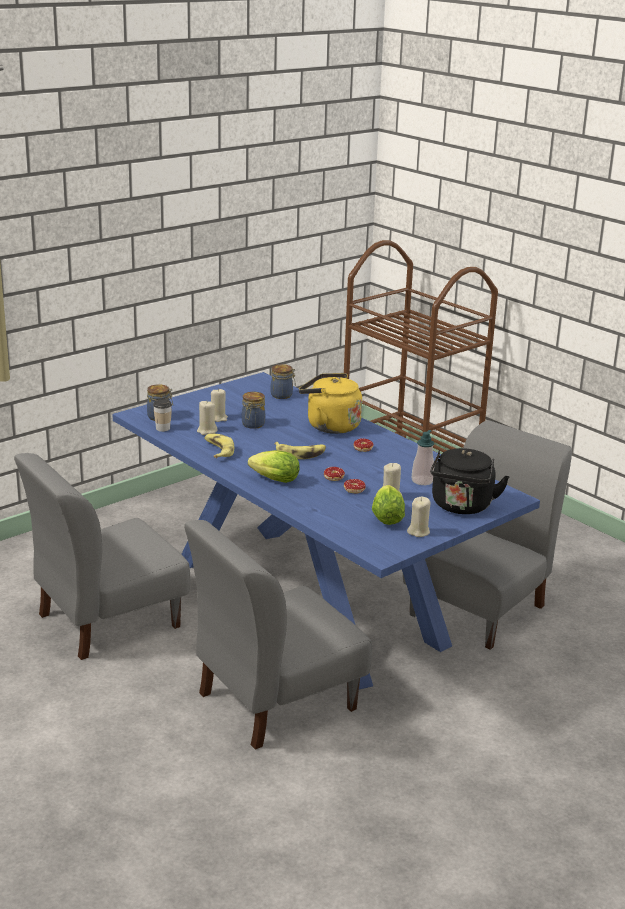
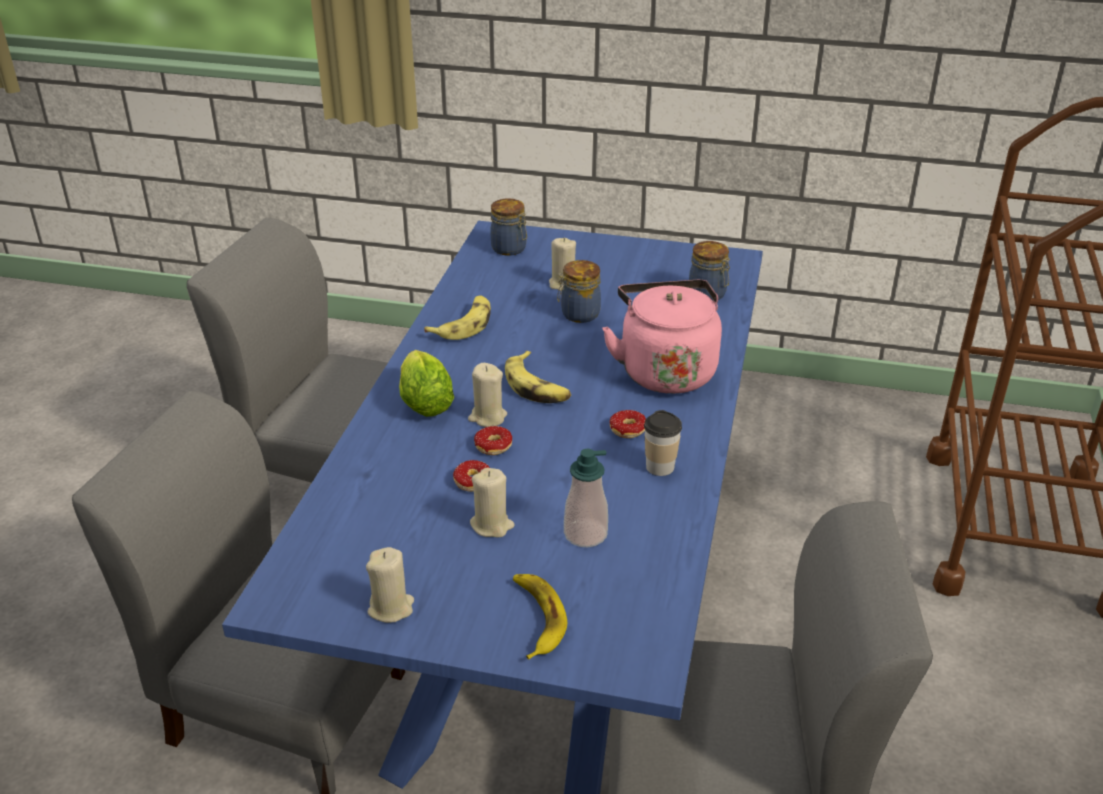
camera: 55 degrees right, 10 degrees up
cup [153,398,172,432] -> cup moved to [644,410,682,476]
beige candle [197,401,218,435] -> beige candle moved to [468,363,507,427]
yellow kettle [299,373,362,434] -> pink kettle [602,280,722,394]
lettuce [372,485,405,525] -> none
black kettle [430,448,510,514] -> banana [513,574,567,660]

